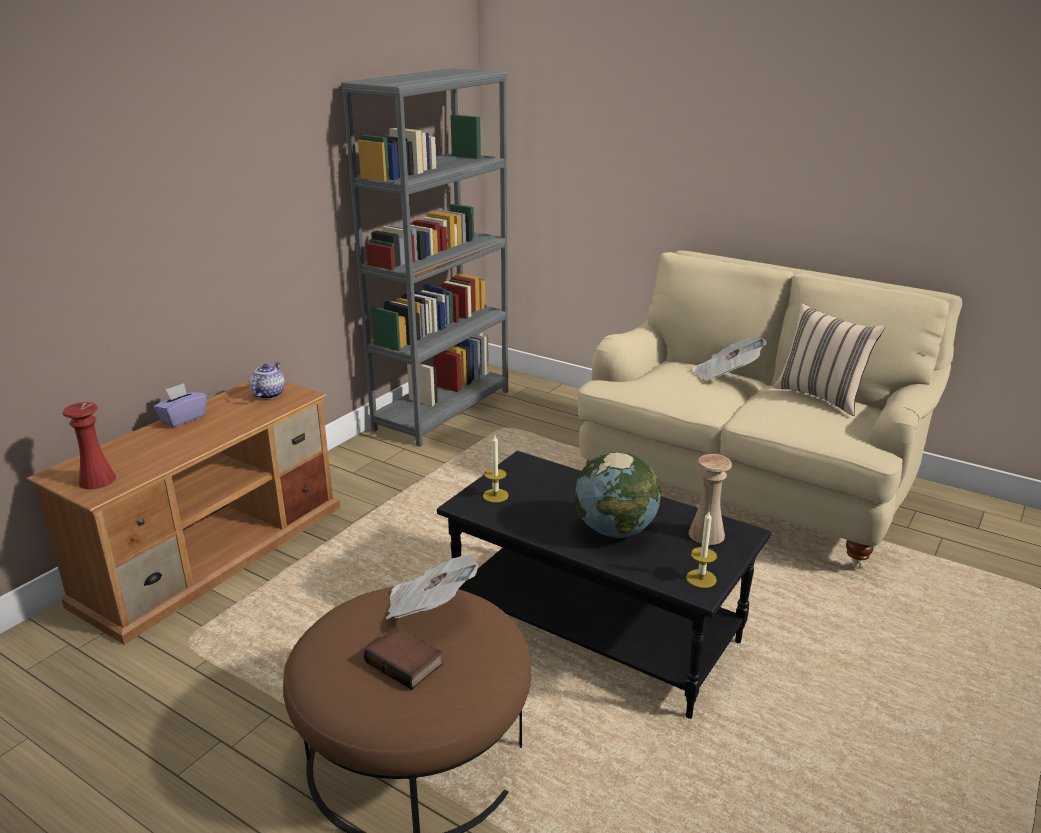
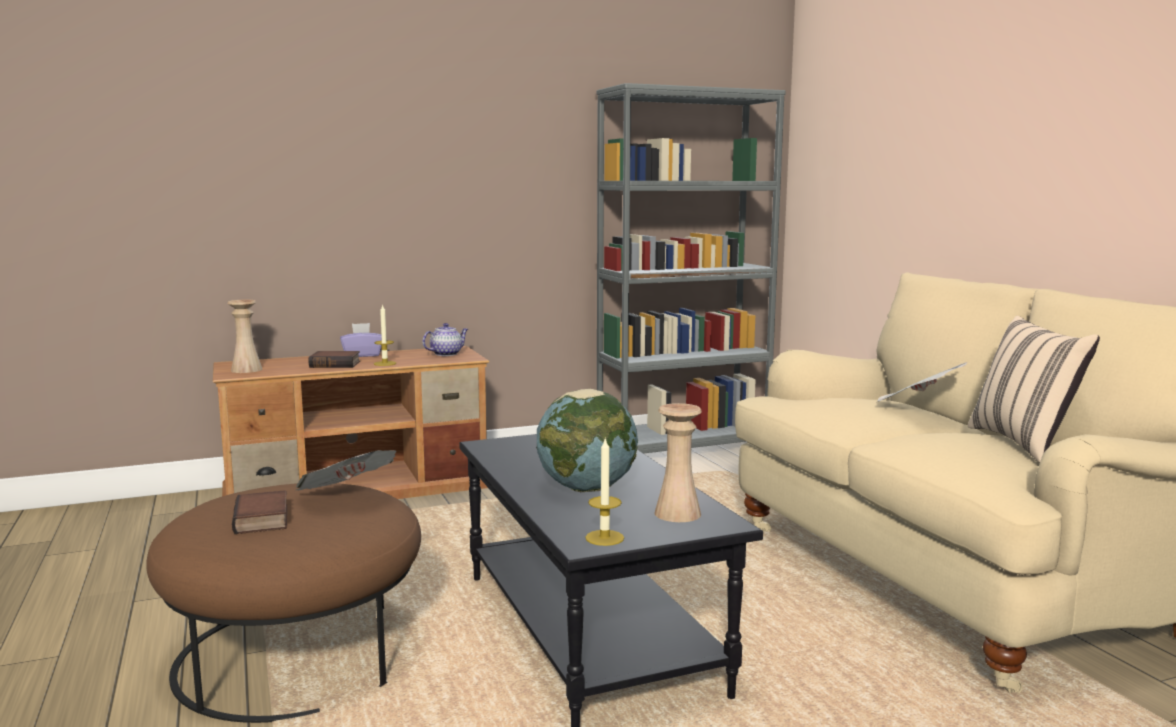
camera: 35 degrees right, 15 degrees down
red vase [63,402,116,489] -> beige vase [227,300,262,373]
candle [483,435,509,503] -> candle moved to [374,304,396,366]
none -> book [308,351,360,368]

